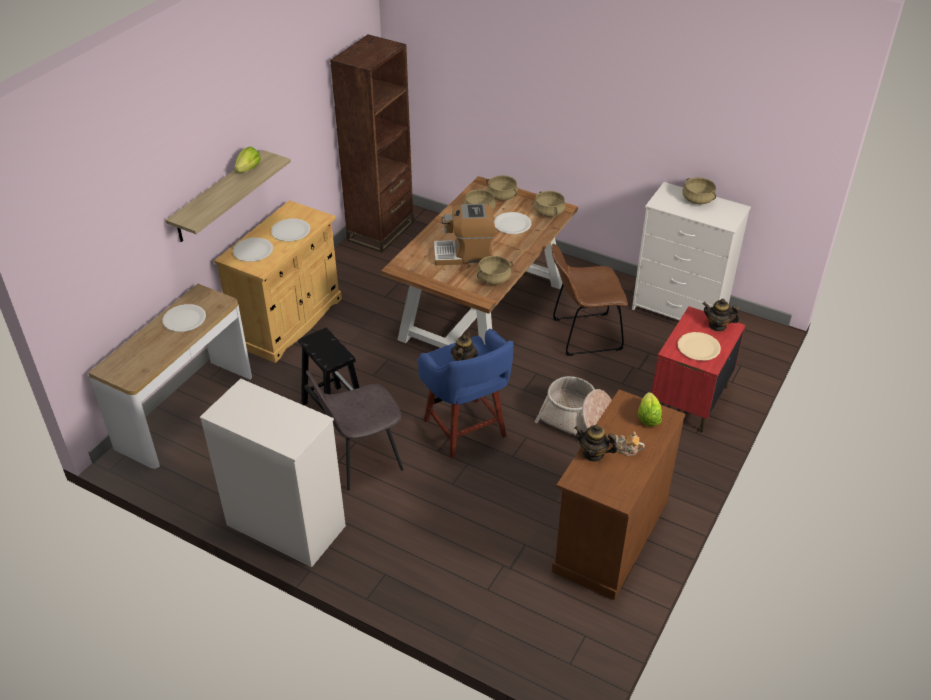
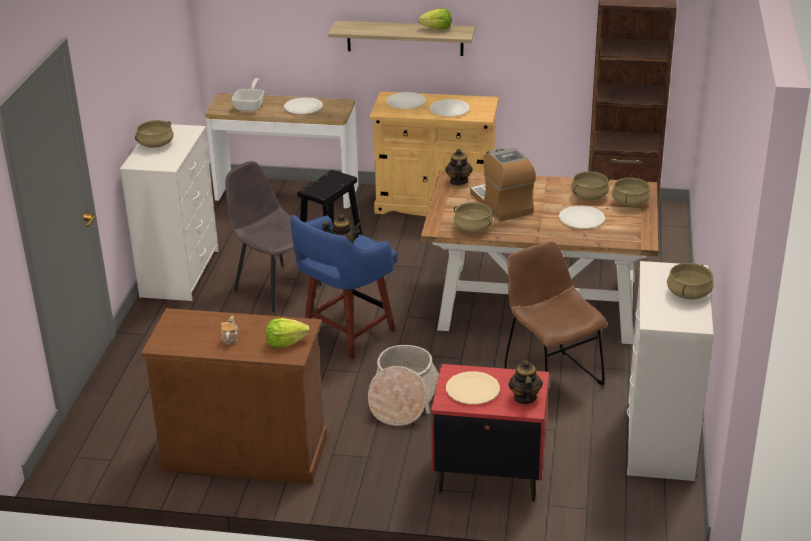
camera: 70 degrees right, 10 degrees down
beige cooking pot [534,191,565,217] -> beige cooking pot moved to [135,120,174,148]
teapot [574,424,618,462] -> teapot moved to [445,149,473,185]
none -> frying pan [232,78,264,111]

